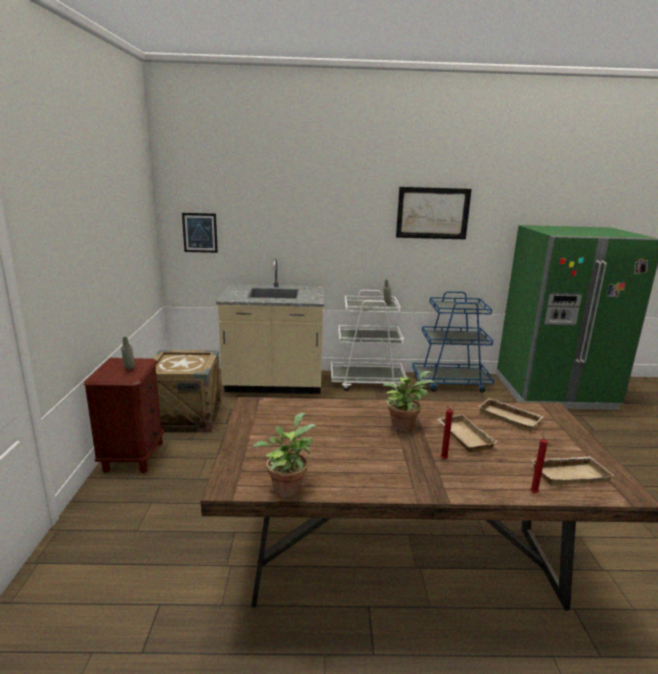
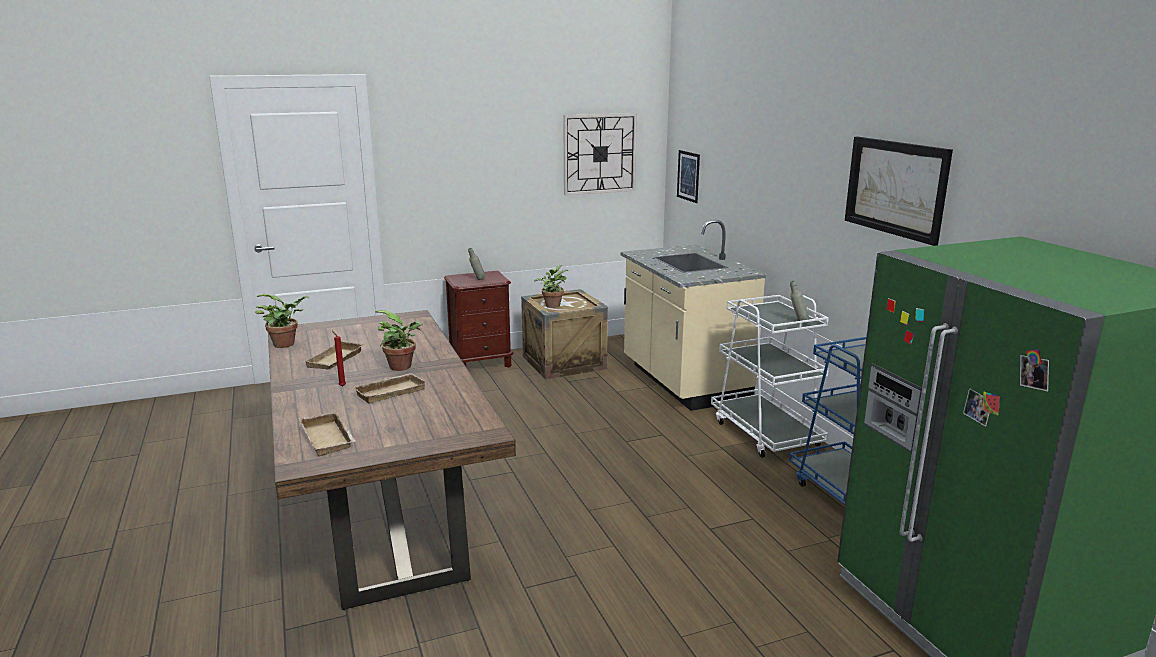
camera: 70 degrees right, 0 degrees up
beige tray [478,398,543,432] -> beige tray moved to [304,340,364,370]
red candle [530,431,548,493] -> none
none -> potted plant [534,265,568,308]
none -> wall clock [563,113,637,195]

